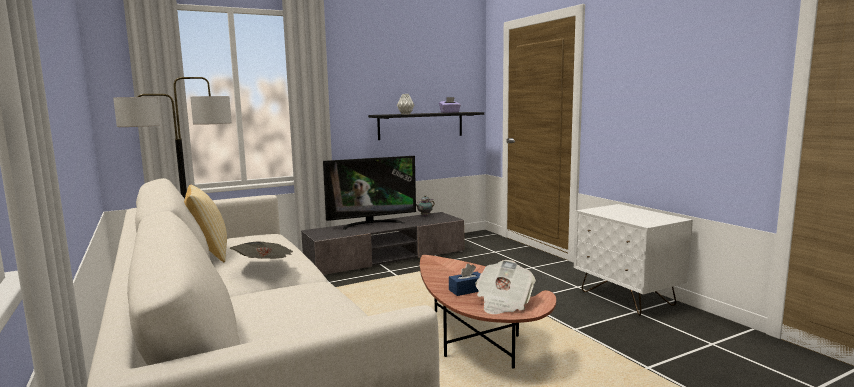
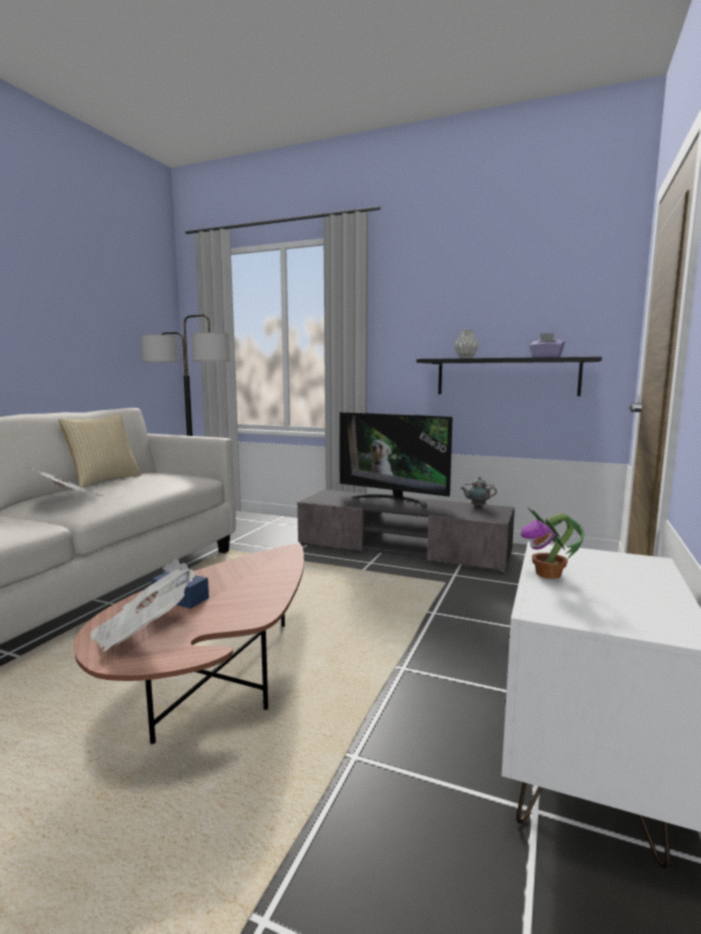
camera: 50 degrees right, 0 degrees up
none -> potted plant [521,507,584,579]

